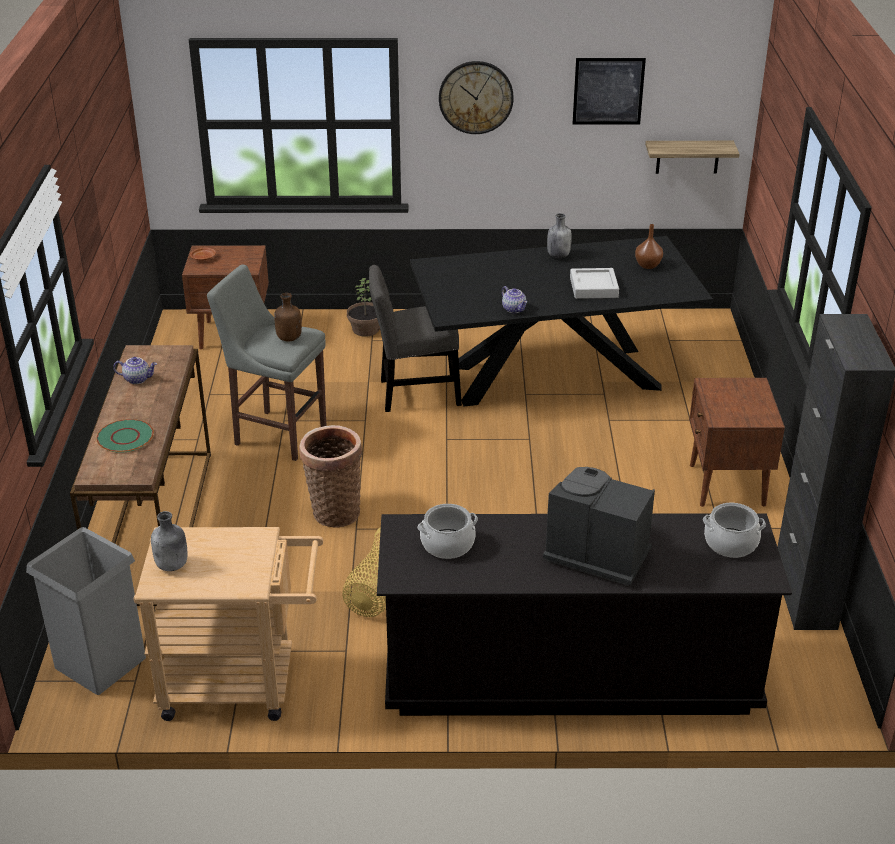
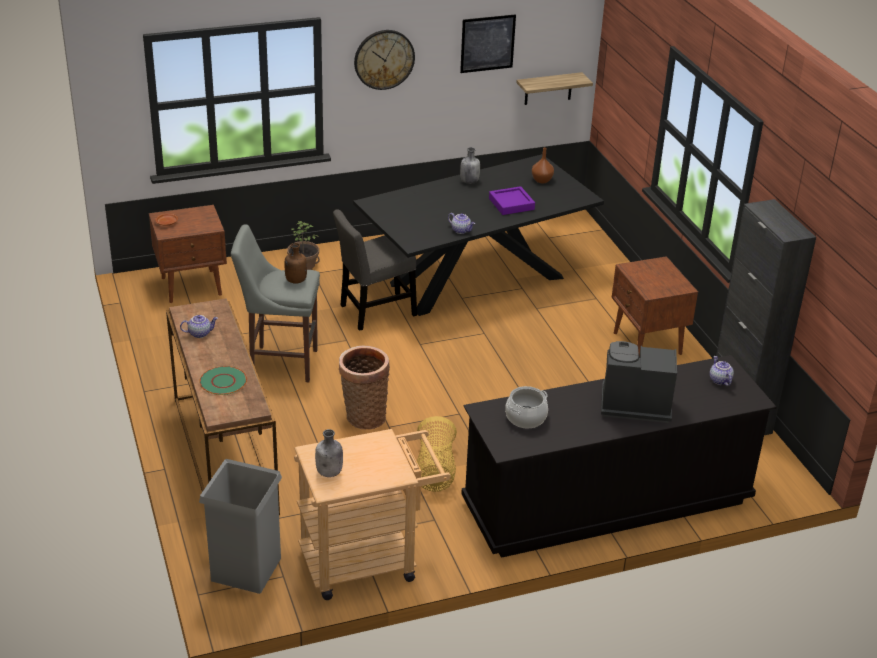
camera: 20 degrees left, 0 degrees up
grey tray [570,268,619,299] -> purple tray [489,186,535,215]
cooking pot [703,503,766,558] -> teapot [710,356,734,386]

